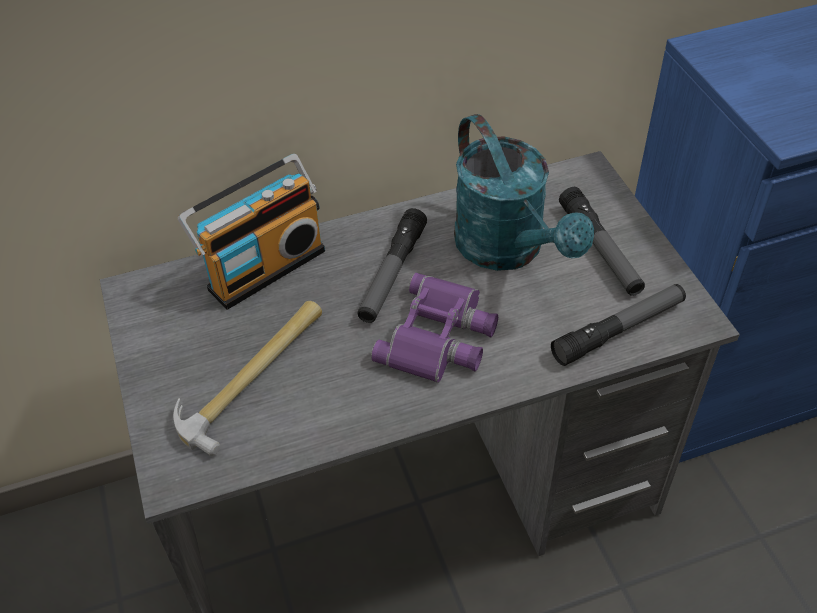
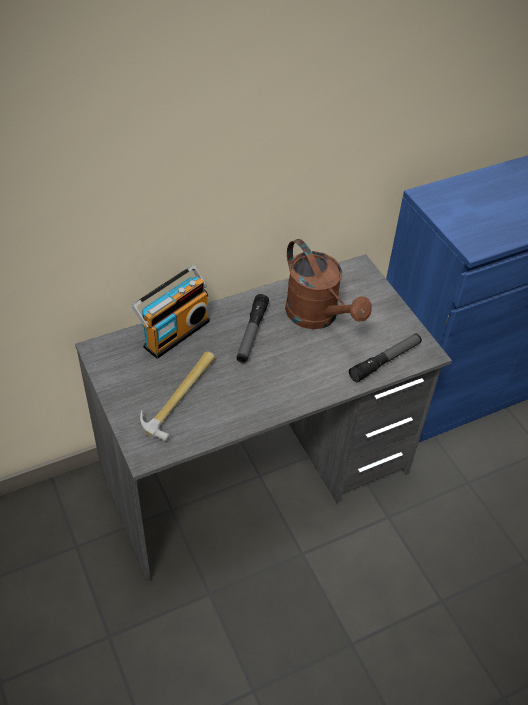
camera: 10 degrees left, 0 degrees up
purple binoculars [371,273,498,383] -> none
turquoise watering can [454,114,594,271] -> brown watering can [285,239,372,329]
flashlight [559,187,645,296] -> none

